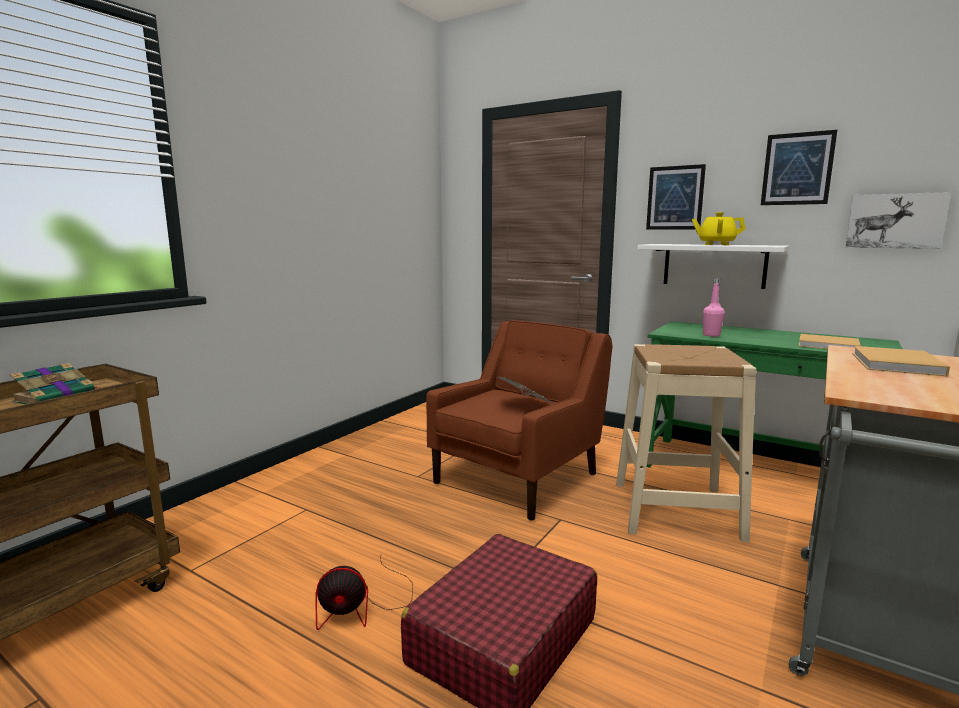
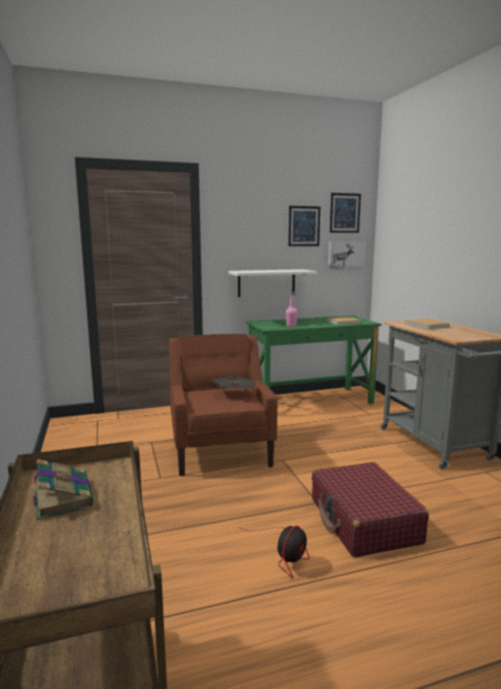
camera: 50 degrees left, 0 degrees up
beige stool [616,344,757,542] -> none
picture [646,164,706,229] -> picture moved to [330,193,361,233]
yellow teapot [692,212,746,245] -> none

